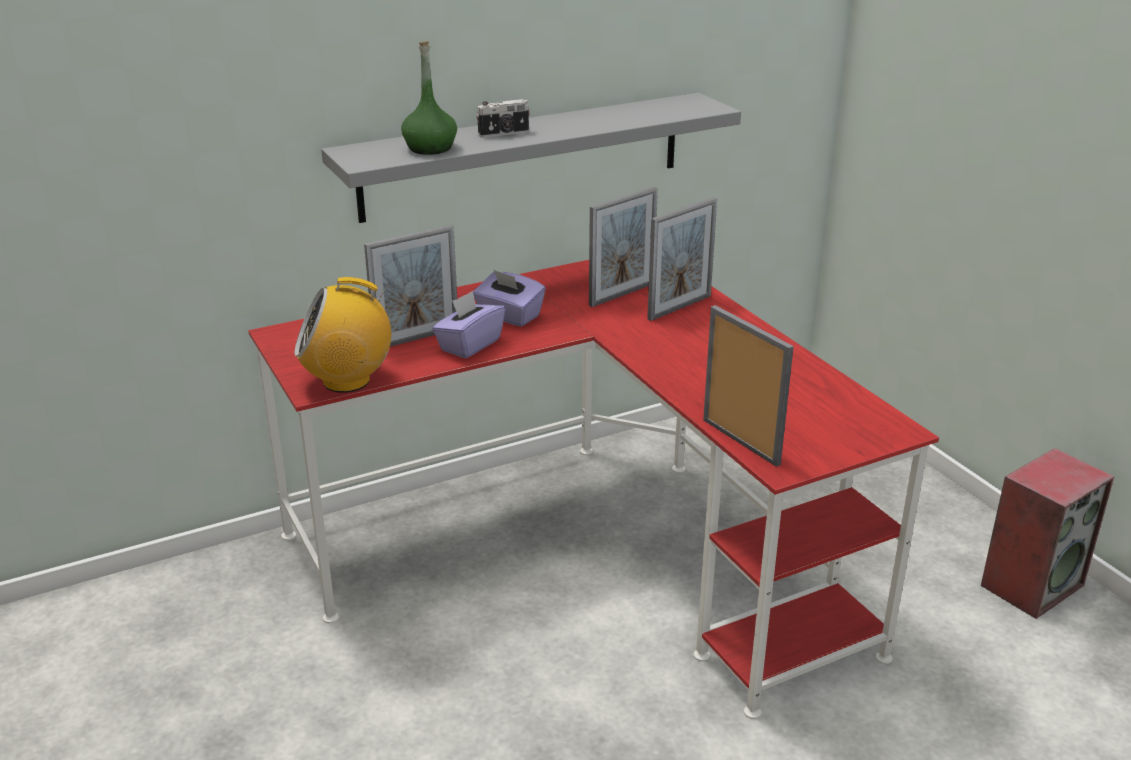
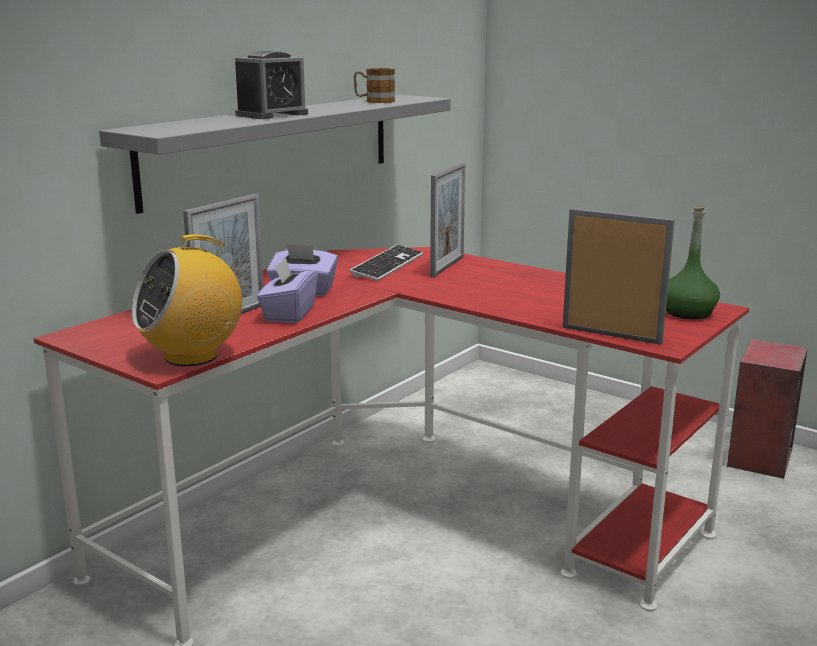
camera: 25 degrees left, 10 degrees down
green bottle [401,41,457,155] -> green bottle moved to [666,207,720,319]
camera [476,99,530,138] -> alarm clock [235,51,308,119]
picture frame [589,187,658,307] -> keyboard [349,245,423,281]
none -> mug [353,68,395,103]

